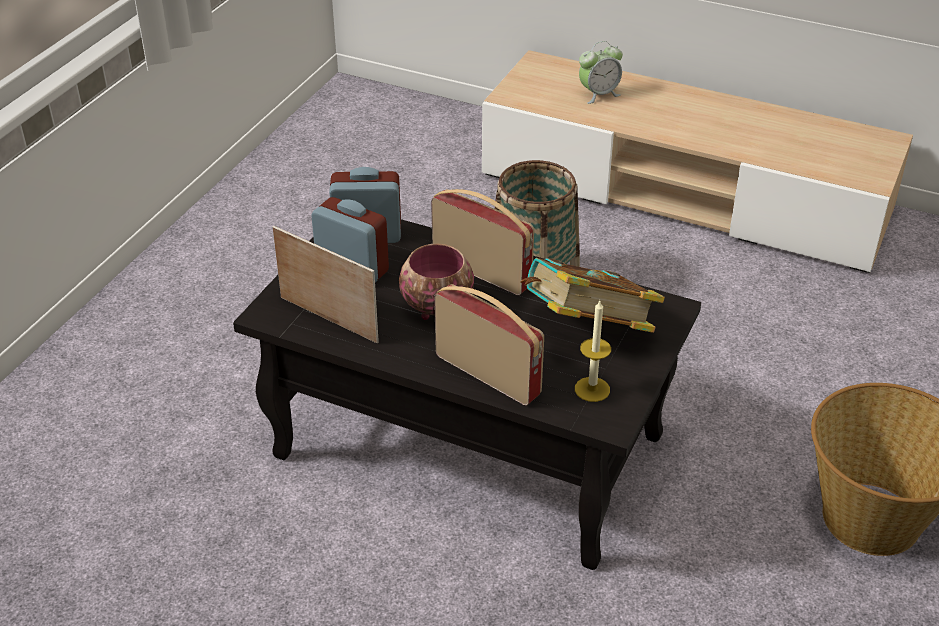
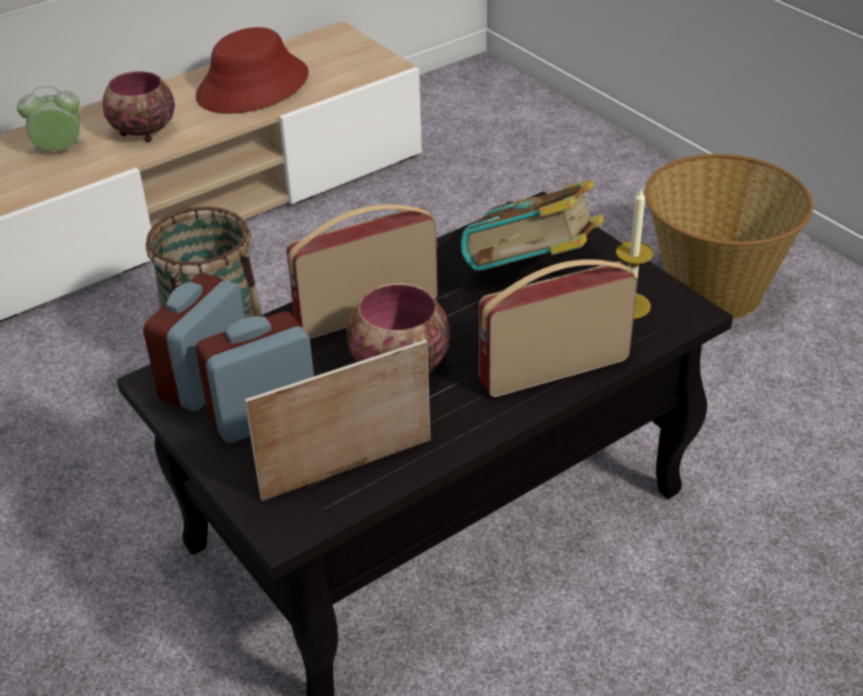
camera: 60 degrees left, 0 degrees up
alarm clock [579,41,623,104] -> alarm clock turned 105 degrees counterclockwise [17,86,85,151]
none -> bowl [102,71,175,142]
none -> red hat [196,27,309,114]

